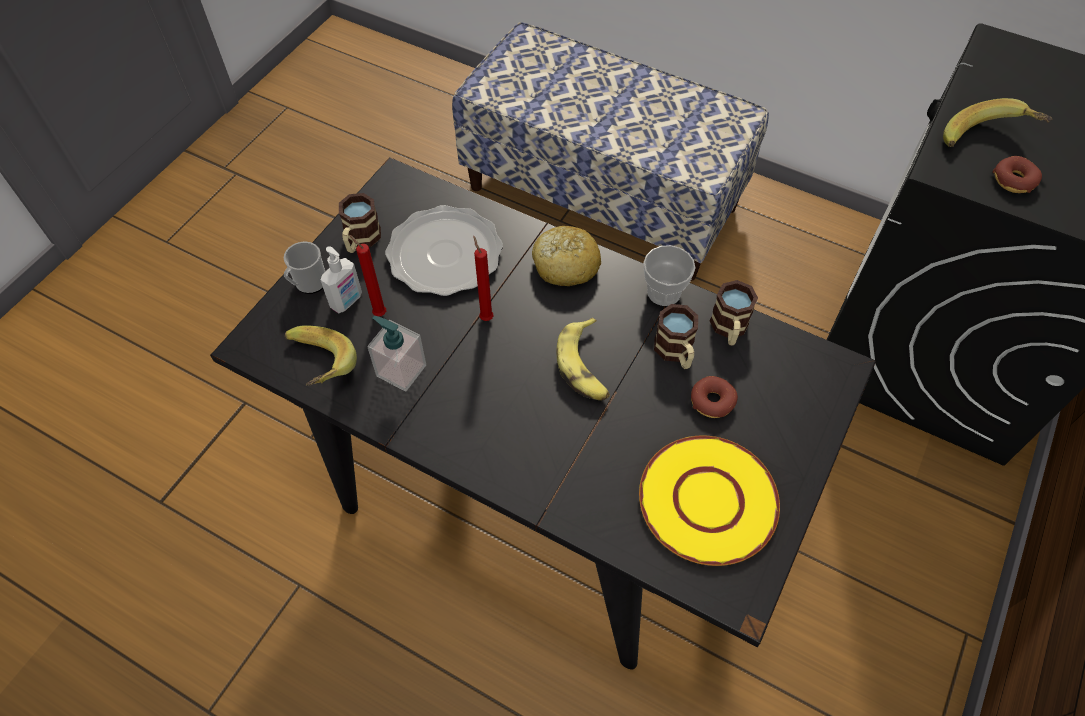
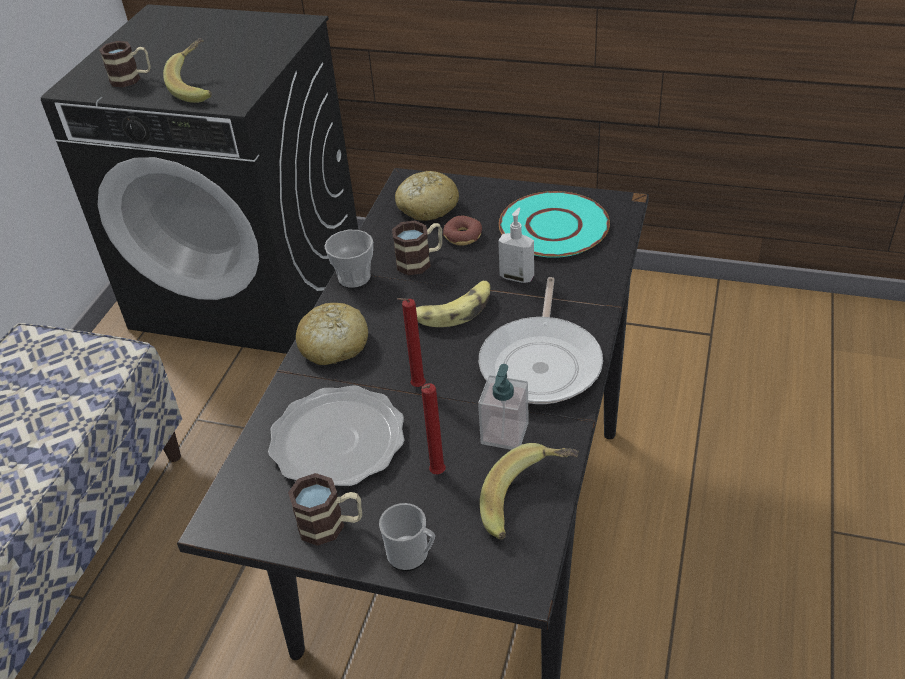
camera: 100 degrees left, 15 degrees down
soap dispenser [320,246,362,314] -> soap dispenser moved to [498,207,534,283]
yellow plate [639,435,780,566] -> turquoise plate [499,191,610,258]
mug [710,280,758,346] -> mug moved to [99,41,151,87]
donut [992,156,1042,193] -> none
none -> bread [395,171,459,221]
none -> frying pan [479,277,603,404]

